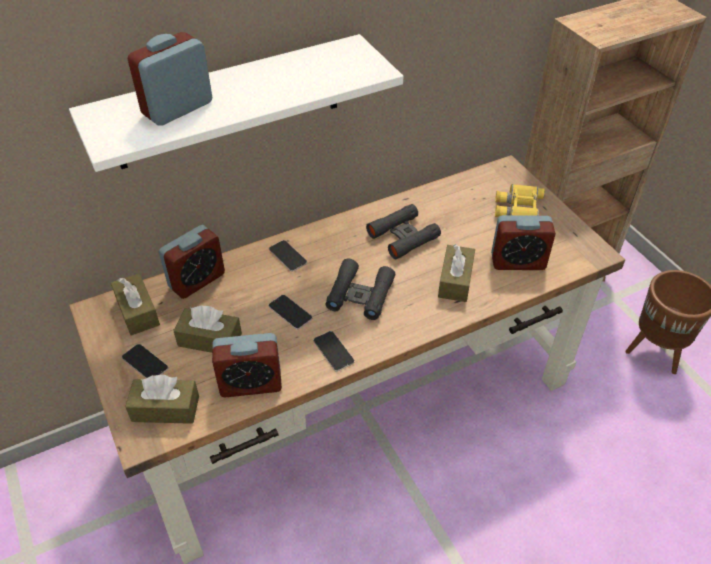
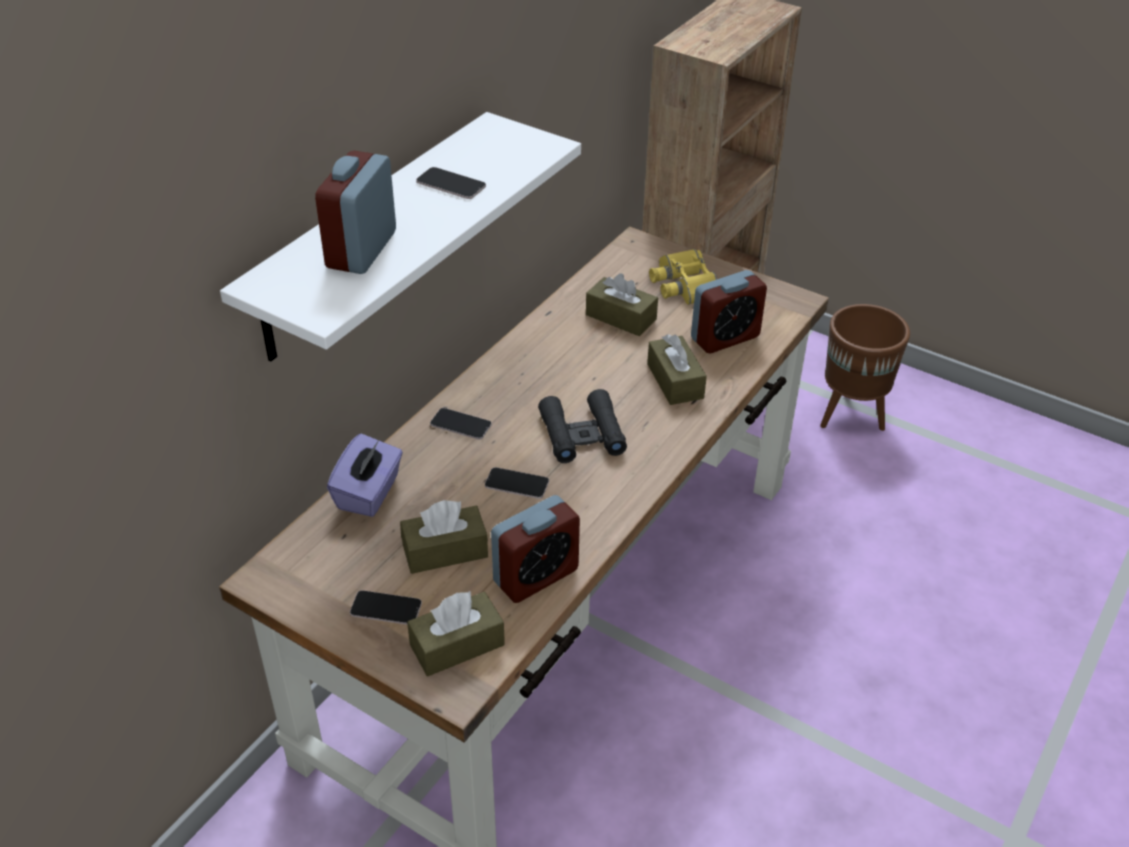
camera: 30 degrees left, 5 degrees down
brown tissue box [111,273,160,336] -> brown tissue box moved to [586,273,658,336]
alarm clock [159,225,225,299] -> purple tissue box [327,434,403,517]
phone [313,331,355,372] -> phone moved to [416,167,486,199]
black binoculars [366,204,441,260] -> none

